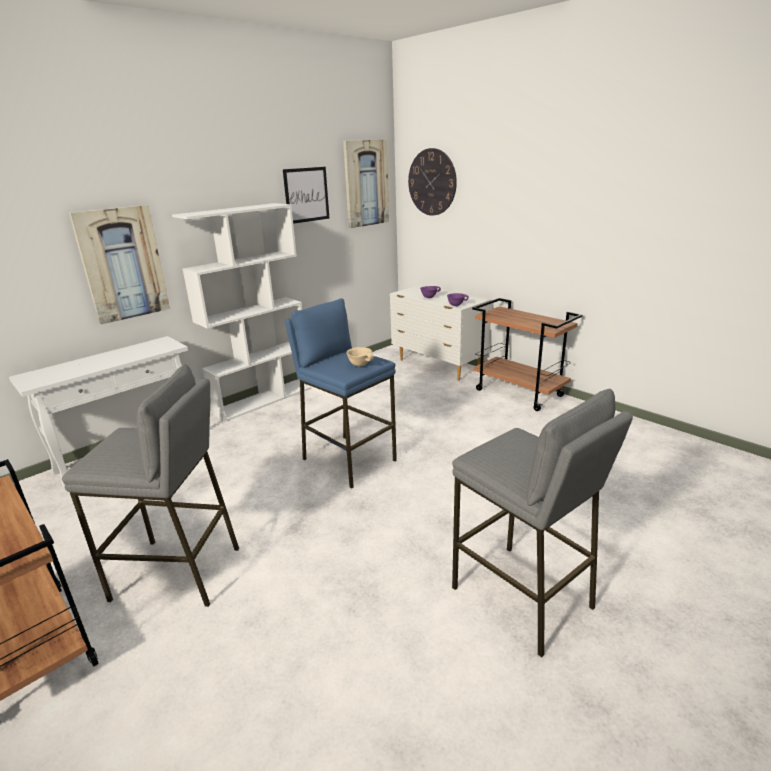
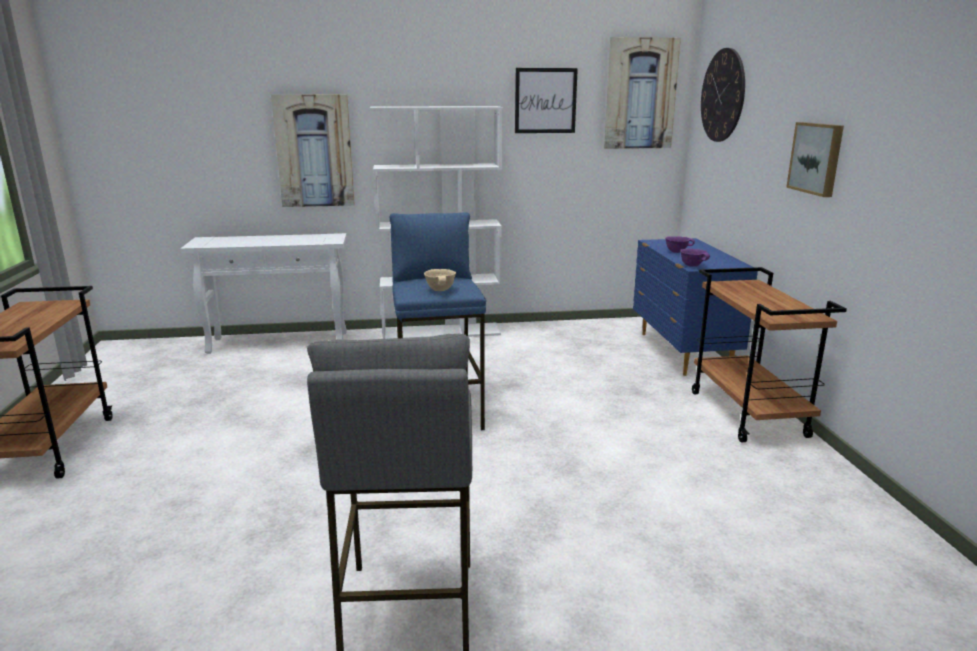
camera: 35 degrees right, 5 degrees down
grey stool [62,365,239,607] -> none
white dresser [390,285,492,381] -> blue dresser [633,238,758,376]
none -> picture [786,122,844,197]

